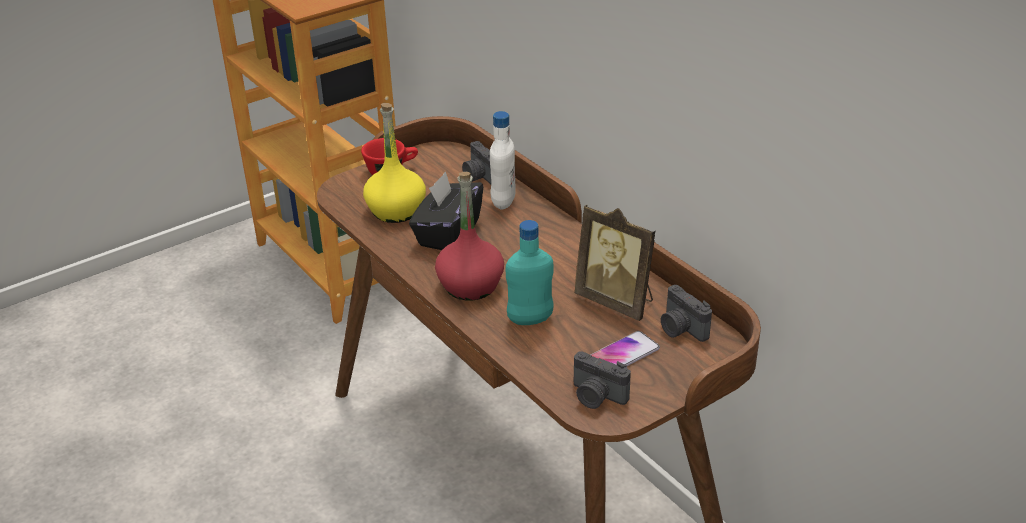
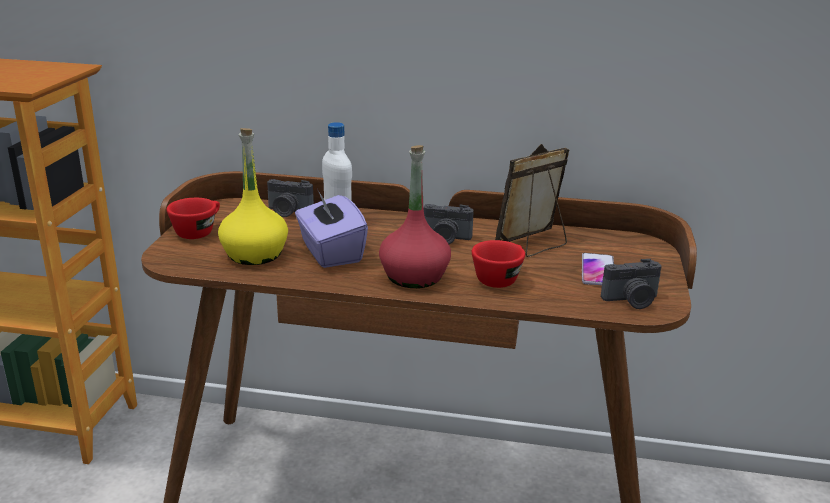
camera: 45 degrees left, 10 degrees down
black tissue box [409,171,483,250] -> purple tissue box [295,191,368,268]
turquoise bottle [506,220,554,325] -> red cup [472,240,525,288]
picture frame [574,205,655,321] -> picture frame turned 150 degrees clockwise [495,144,569,257]
camera [661,285,712,342] -> camera moved to [423,204,474,244]

